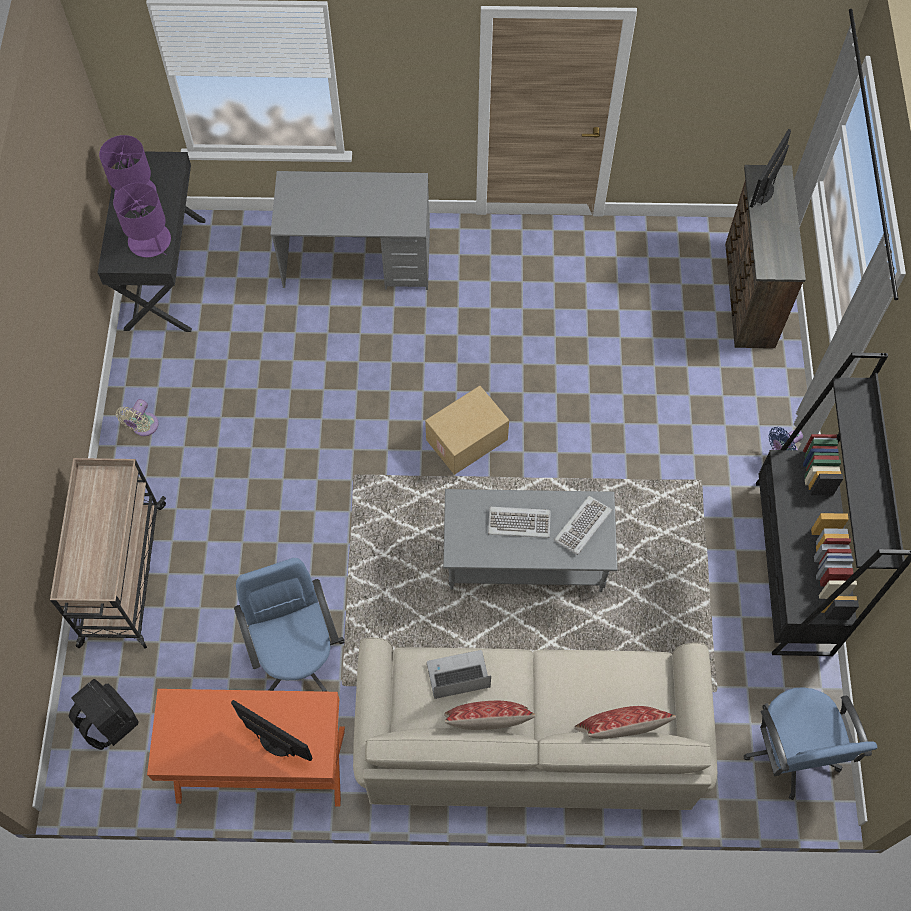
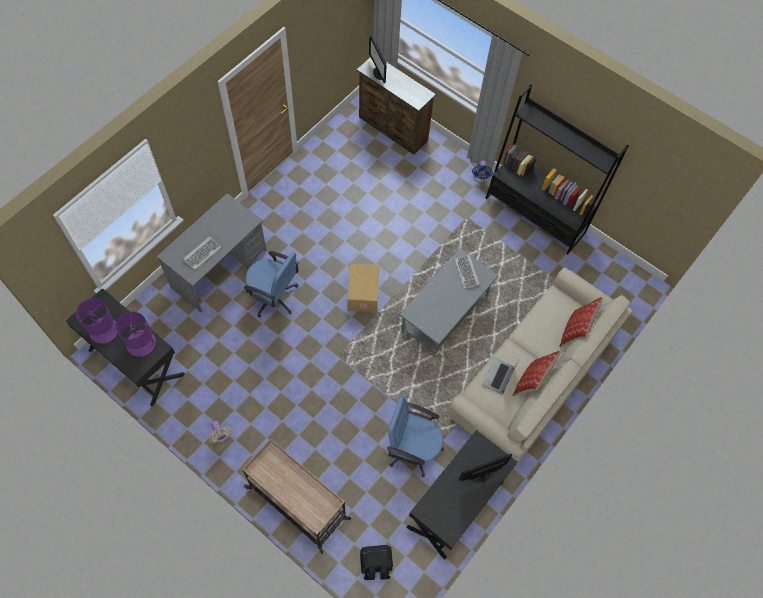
camera: 55 degrees left, 0 degrees up
orange desk [147,689,345,806] -> black desk [407,430,517,559]
keyboard [488,507,551,538] -> keyboard moved to [183,236,221,270]
blue office chair [744,687,877,800] -> blue office chair moved to [244,251,299,318]

